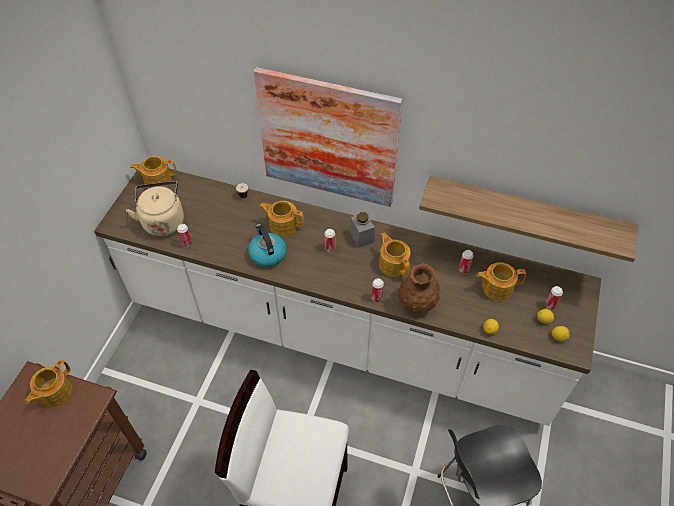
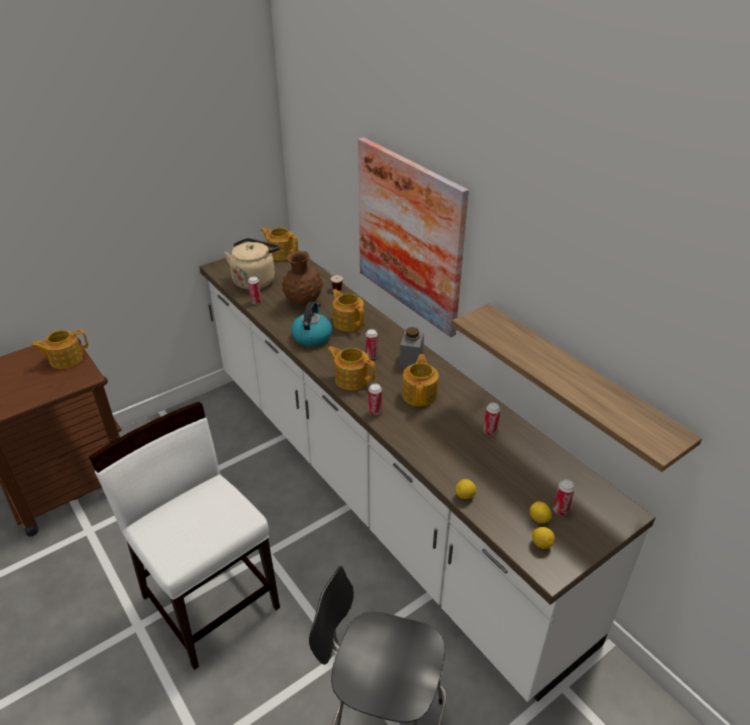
camera: 35 degrees right, 15 degrees down
brown vase [398,263,440,313] -> brown vase moved to [282,251,323,305]
teapot [476,262,526,301] -> teapot moved to [327,346,376,390]

